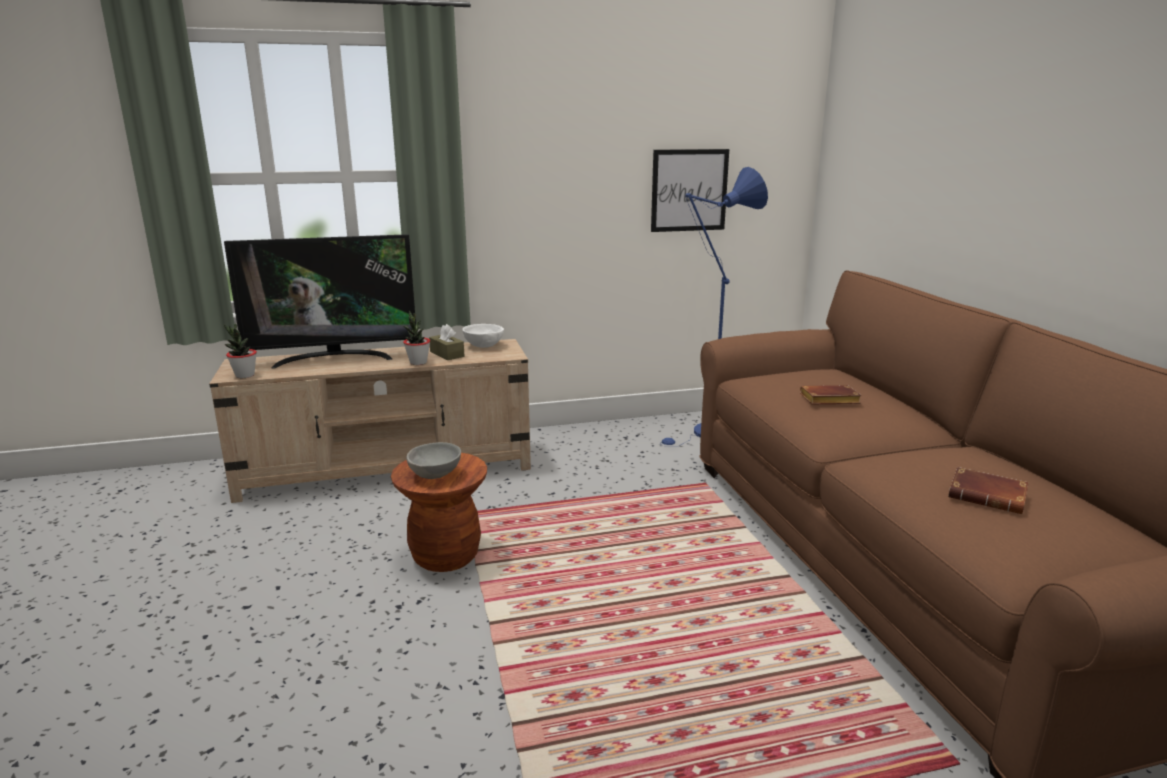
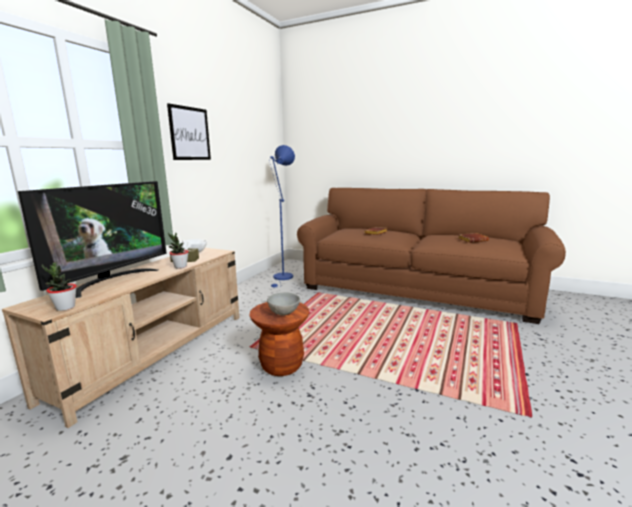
camera: 50 degrees left, 5 degrees down
picture [651,149,729,232] -> picture moved to [167,103,211,160]

